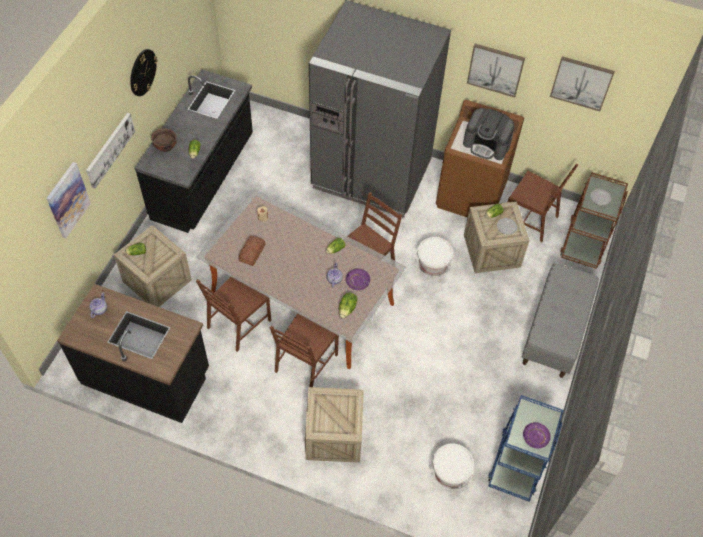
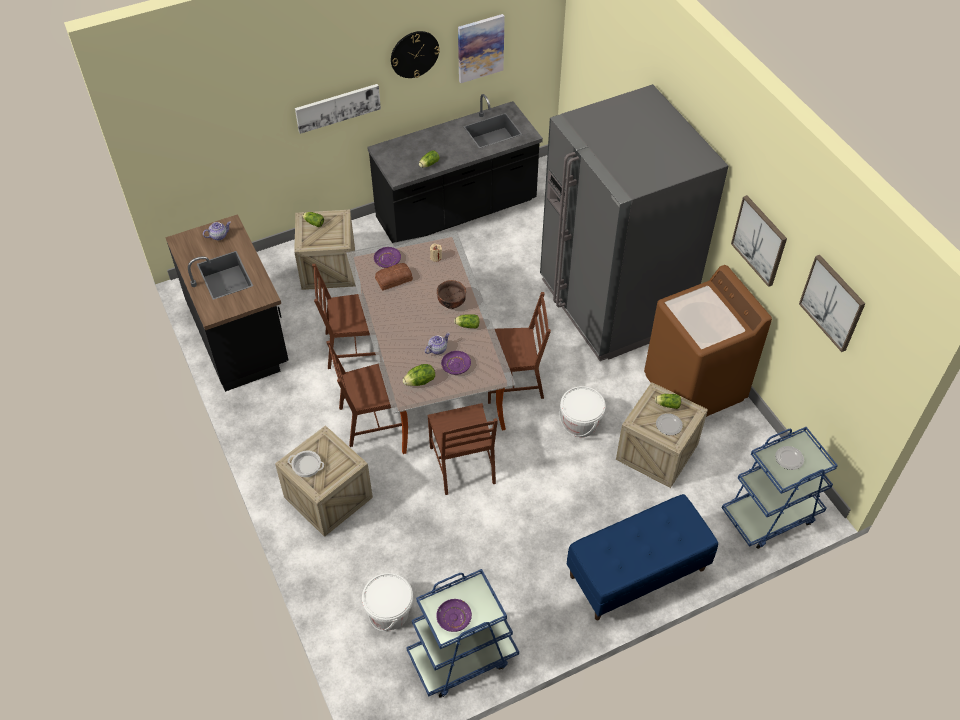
camera: 45 degrees right, 5 degrees down
picture [46,162,91,238] -> picture moved to [458,14,505,83]
brown bowl [151,128,176,152] -> brown bowl moved to [437,280,466,309]
coffee machine [463,108,515,160] -> none
brown chair [508,163,579,242] -> brown chair moved to [428,403,498,495]
grey bench [522,263,599,378] -> blue bench [567,494,718,620]
brown cart [560,172,628,269] -> blue cart [722,427,838,549]
none -> cooking pot [288,451,324,477]
none -> purple plate [374,247,401,268]

